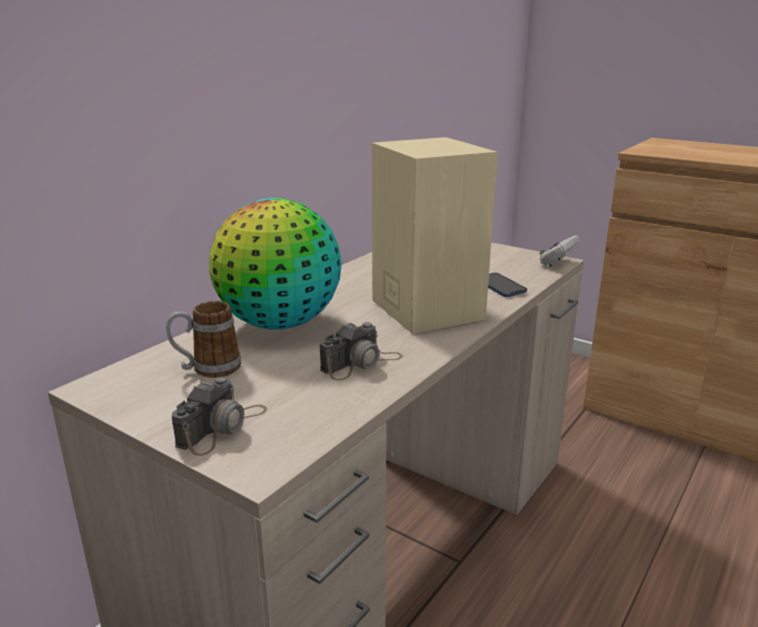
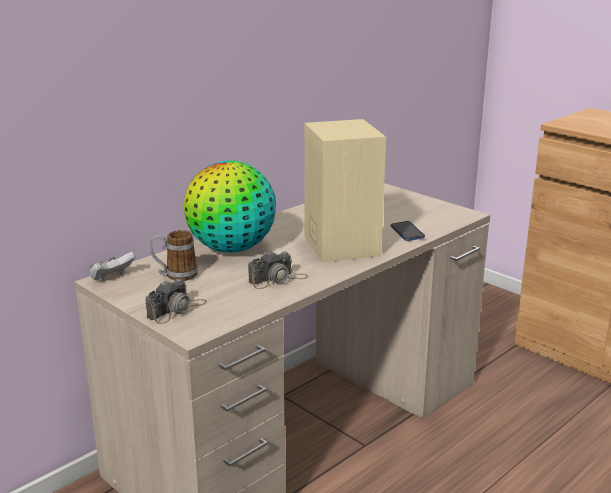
camera: 10 degrees right, 0 degrees up
white game controller [540,235,580,266] -> white game controller moved to [90,252,135,281]

